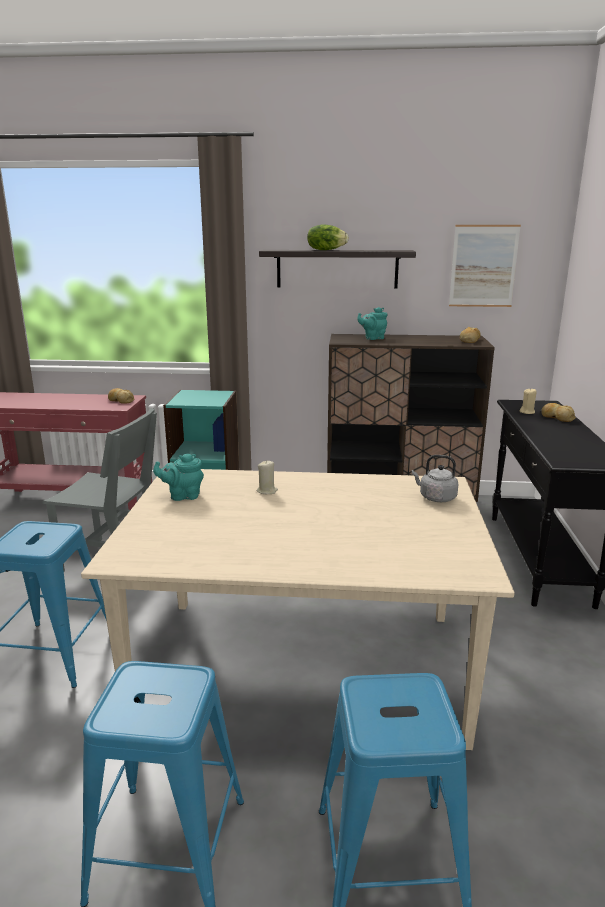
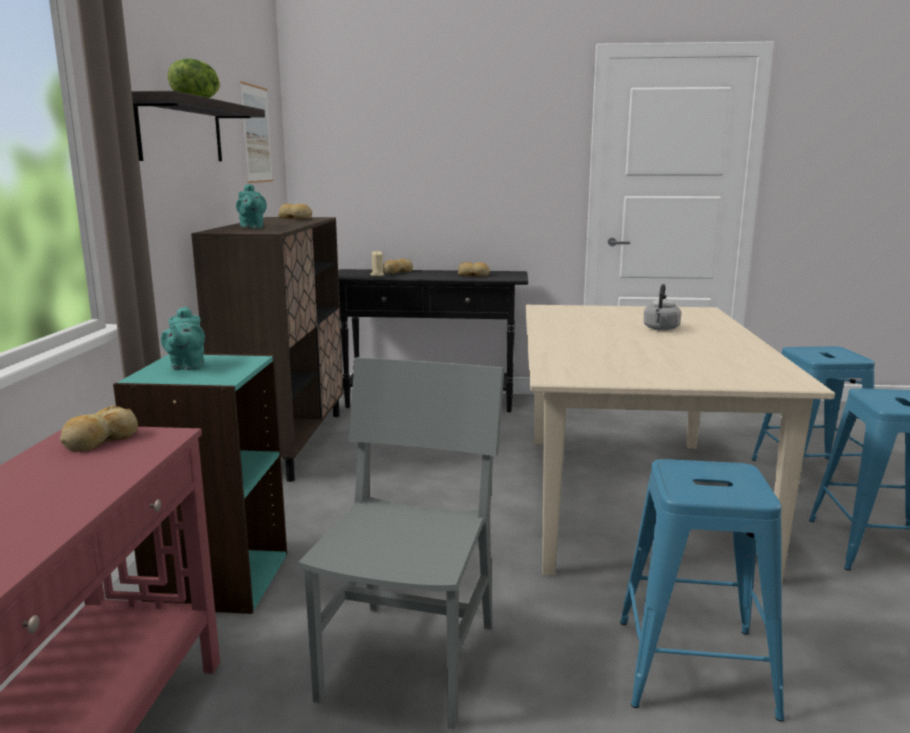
camera: 90 degrees left, 5 degrees down
turquoise teapot [153,454,204,501] -> turquoise teapot moved to [161,306,205,370]
beige candle [257,460,278,494] -> none
grey kettle [412,455,458,502] -> grey kettle moved to [643,284,681,331]
none -> bread [458,262,490,277]

